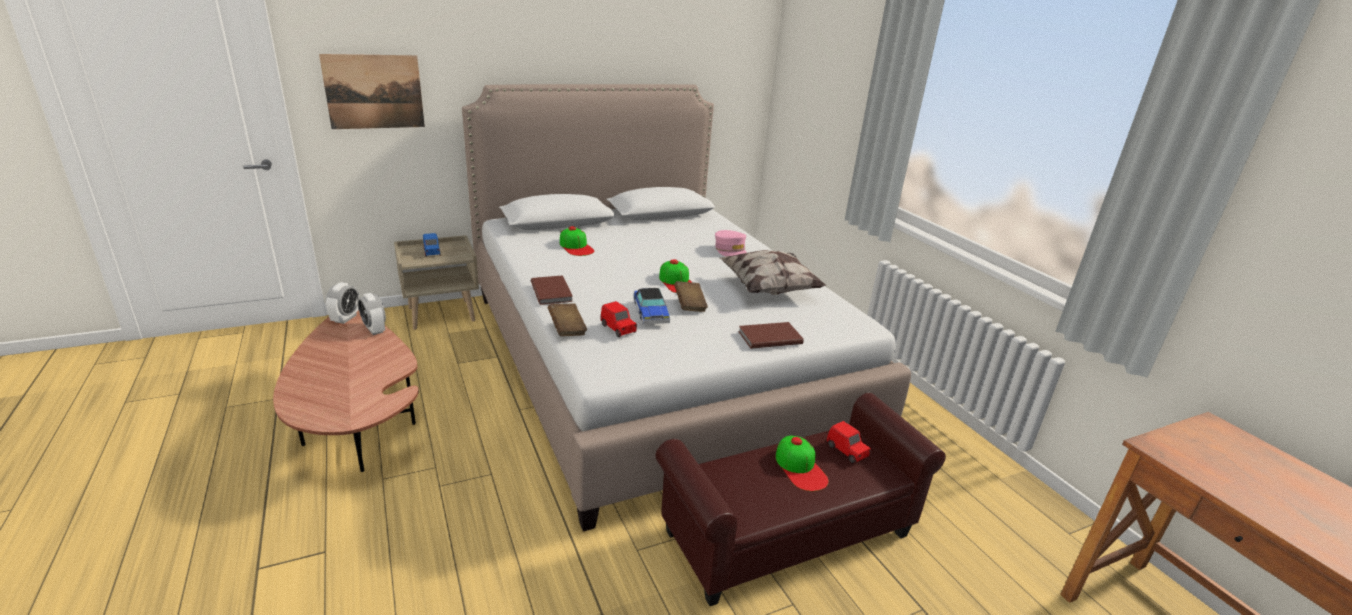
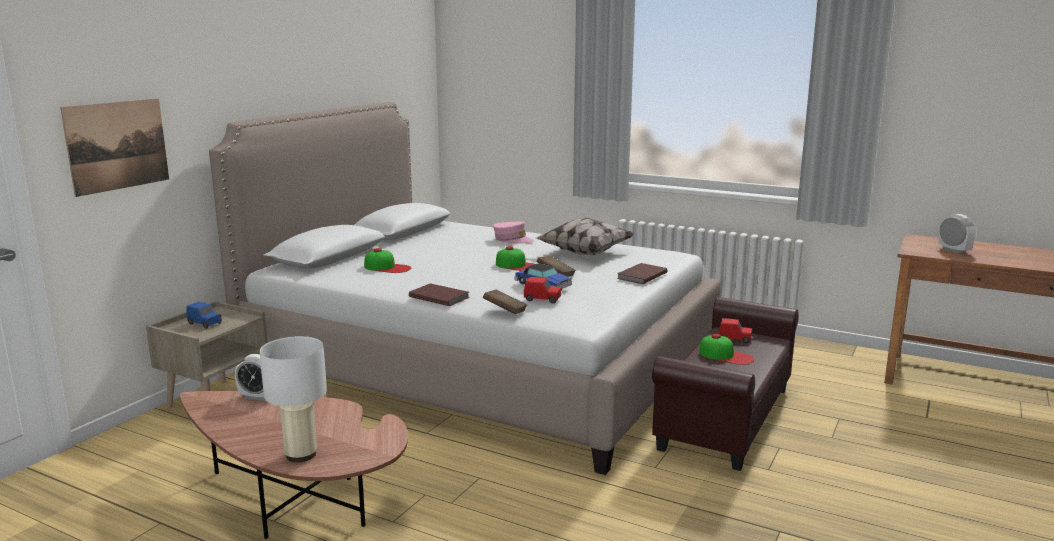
camera: 35 degrees left, 10 degrees down
alarm clock [325,282,359,324] -> alarm clock moved to [938,214,976,254]
none -> white table lamp [260,336,327,462]

